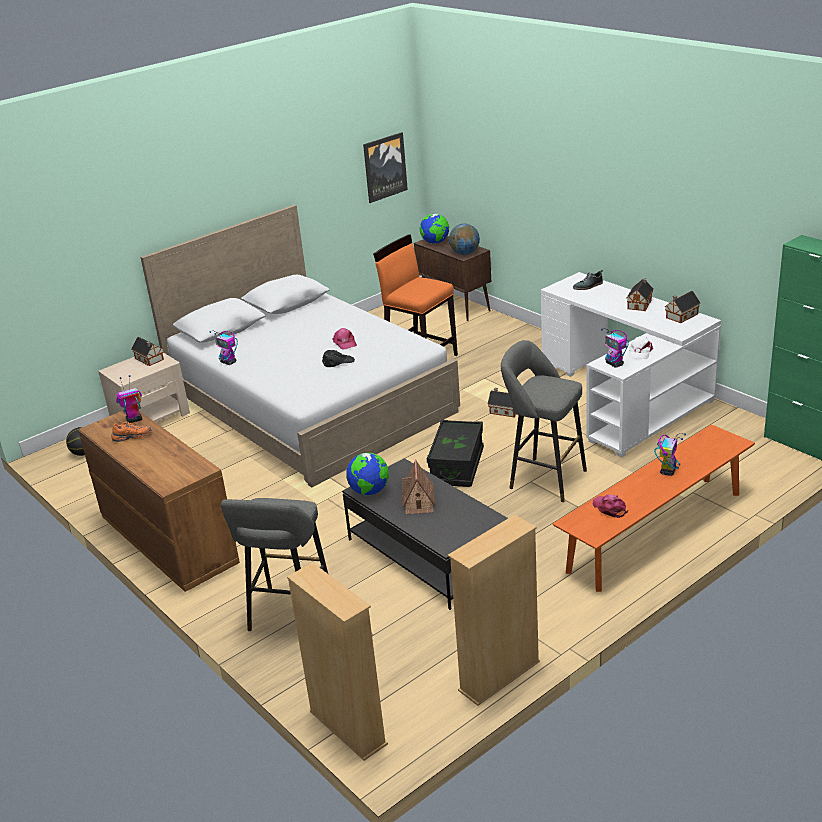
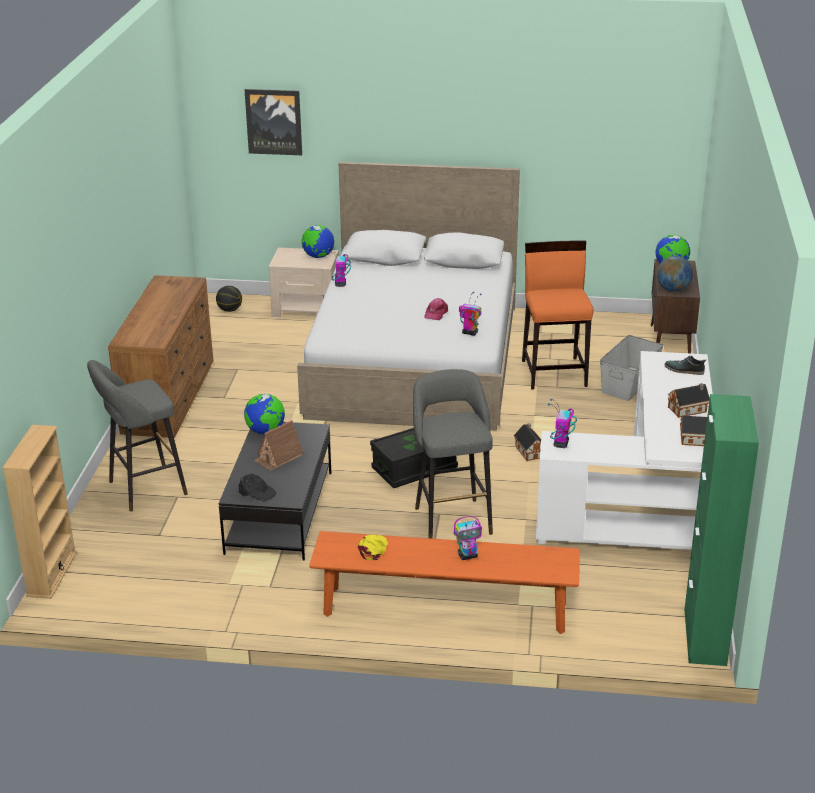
camera: 45 degrees right, 0 degrees up
orange shoe [111,421,152,442] -> none
toy robot [116,375,142,423] -> toy robot moved to [459,292,481,336]
toy house [132,337,164,366] -> globe [302,225,334,258]
black cap [322,350,355,367] -> black cap moved to [239,474,276,501]
picture [363,132,408,203] -> picture moved to [245,89,302,155]
beige bookcase [448,515,540,706] -> none
pink cap [592,494,628,518] -> yellow cap [358,534,388,560]
white cap [629,336,653,359] -> none
none -> grey storage box [600,335,664,401]

